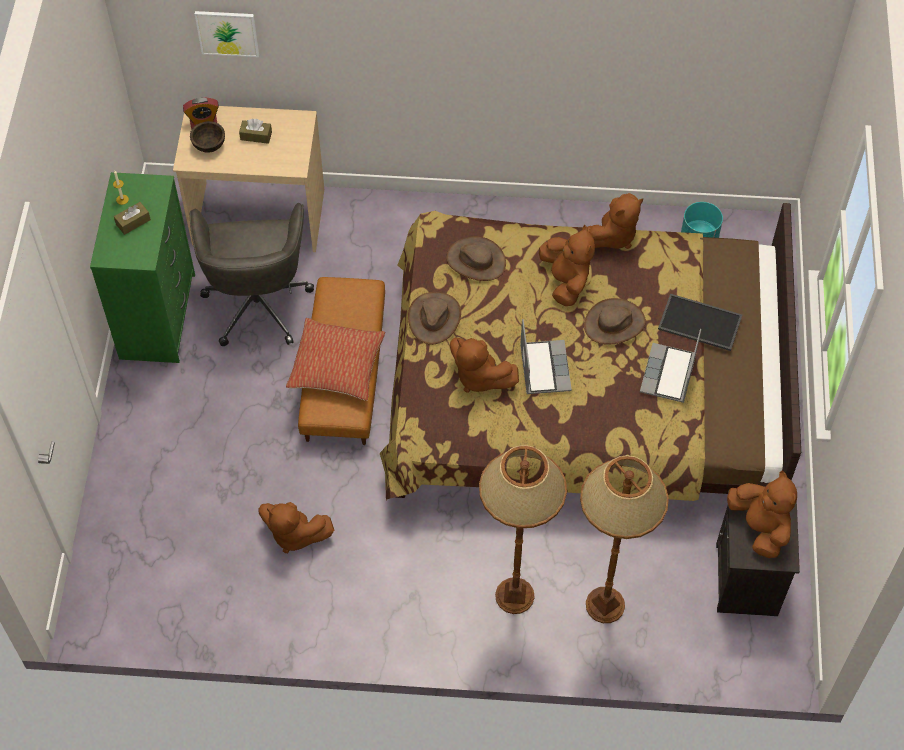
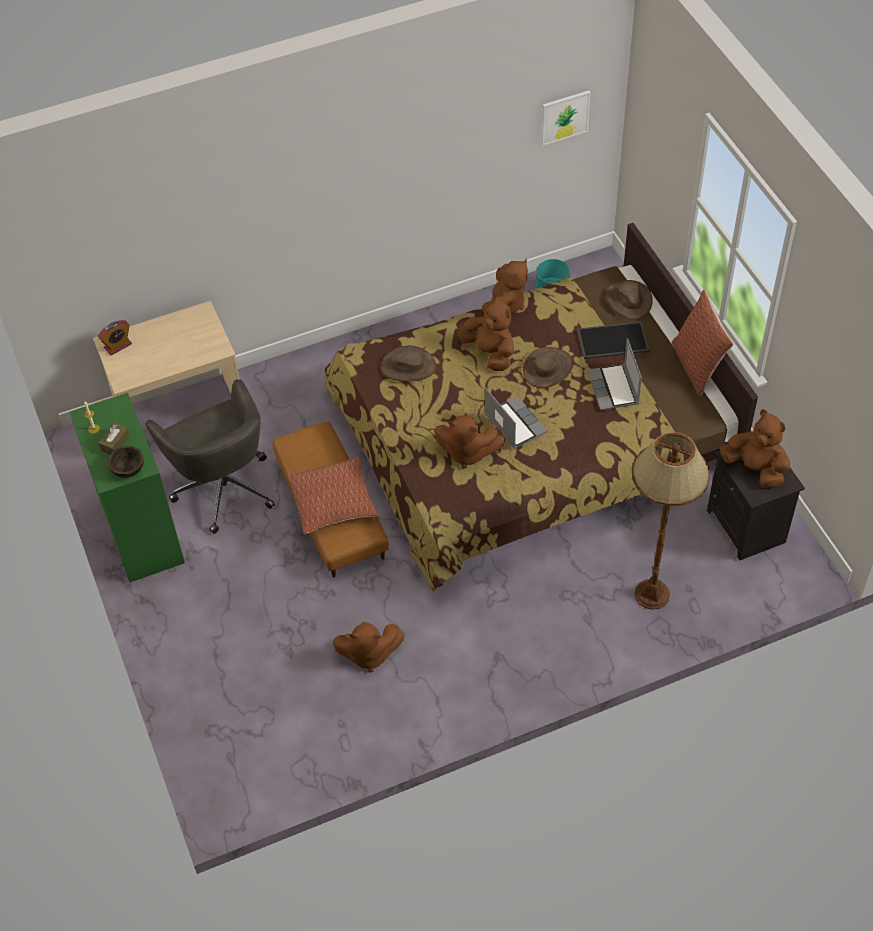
camera: 25 degrees left, 5 degrees down
brown bowl [190,121,225,153] -> brown bowl moved to [108,446,144,478]
picture [195,11,259,57] -> picture moved to [541,91,591,146]
brown tissue box [239,119,272,144] -> none
brown hat [408,292,461,345] -> brown hat moved to [606,280,653,320]
brown floor lamp [479,445,567,614] -> none
none -> pillow [672,290,734,397]

